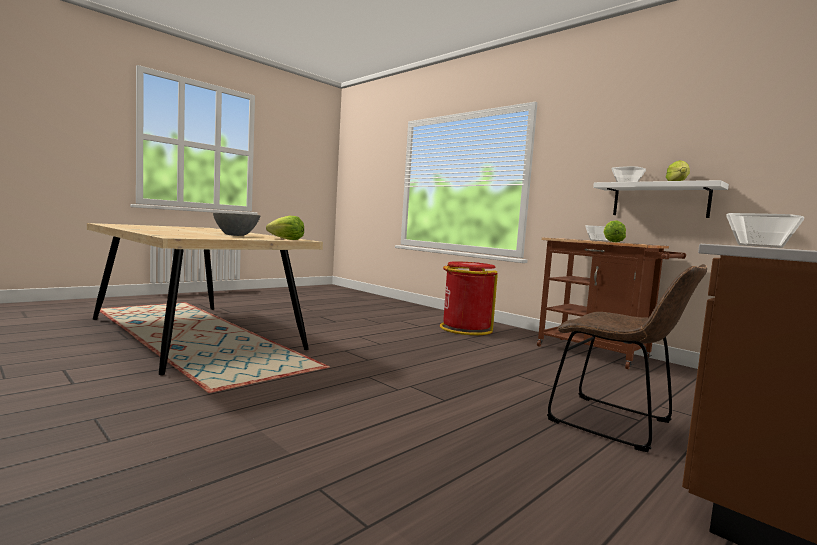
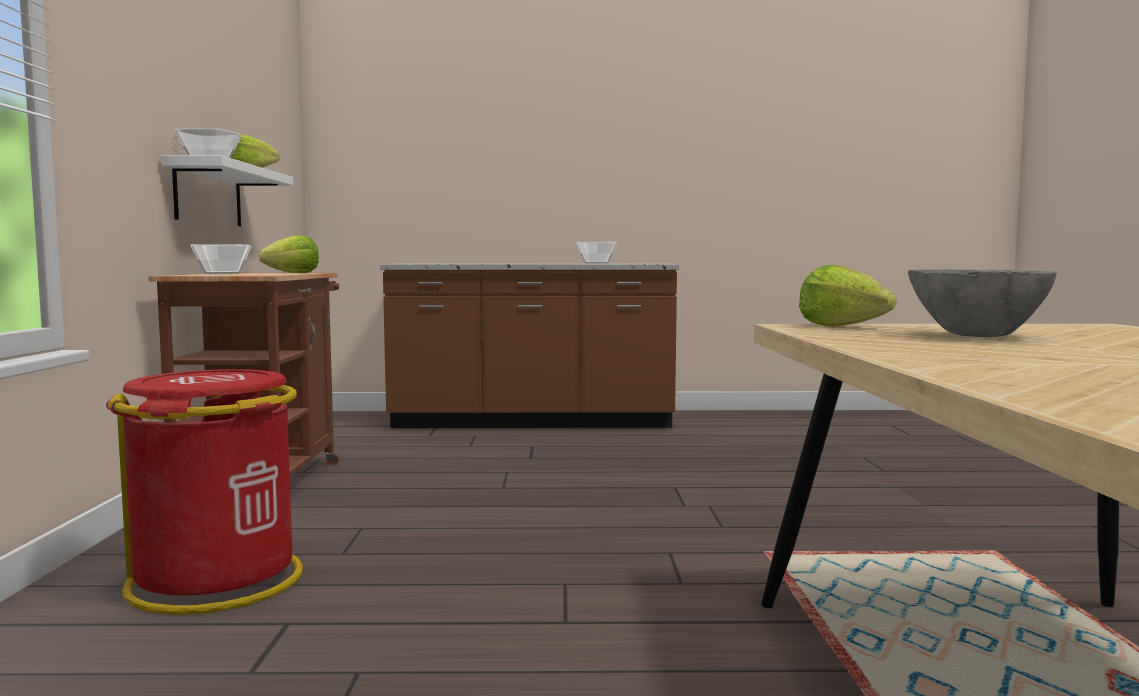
camera: 135 degrees left, 0 degrees up
brown chair [547,264,707,452] -> none

